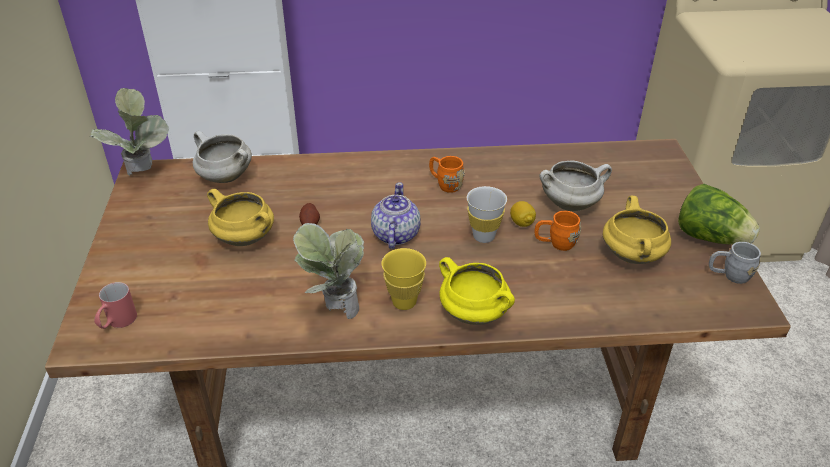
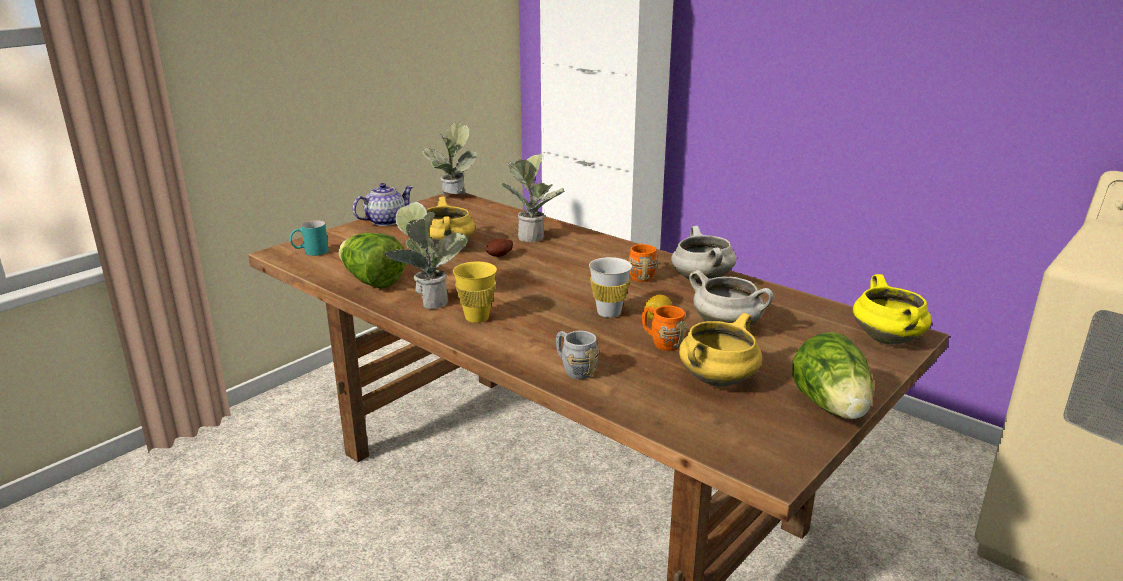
camera: 45 degrees right, 15 degrees down
red mug [94,282,137,329] -> turquoise mug [290,220,329,256]
white cooking pot [193,131,252,183] -> white cooking pot moved to [671,226,736,284]
teapot [371,182,421,249] -> teapot moved to [353,183,413,226]
yellow cooking pot [439,257,515,325] -> yellow cooking pot moved to [853,274,931,344]
grey mug [709,242,761,284] -> grey mug moved to [556,331,599,379]
none -> lettuce [339,233,406,289]
none -> potted plant [502,153,565,242]

